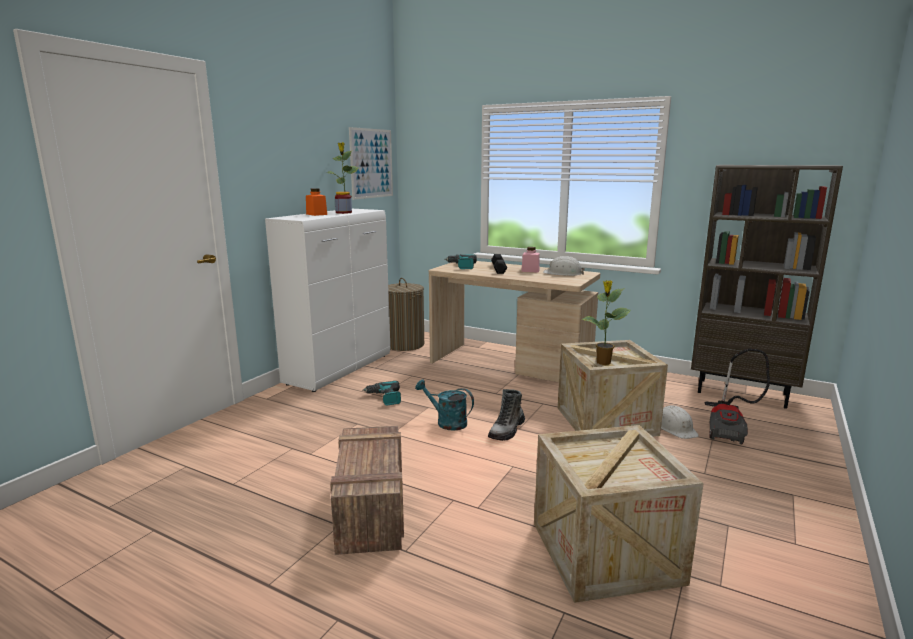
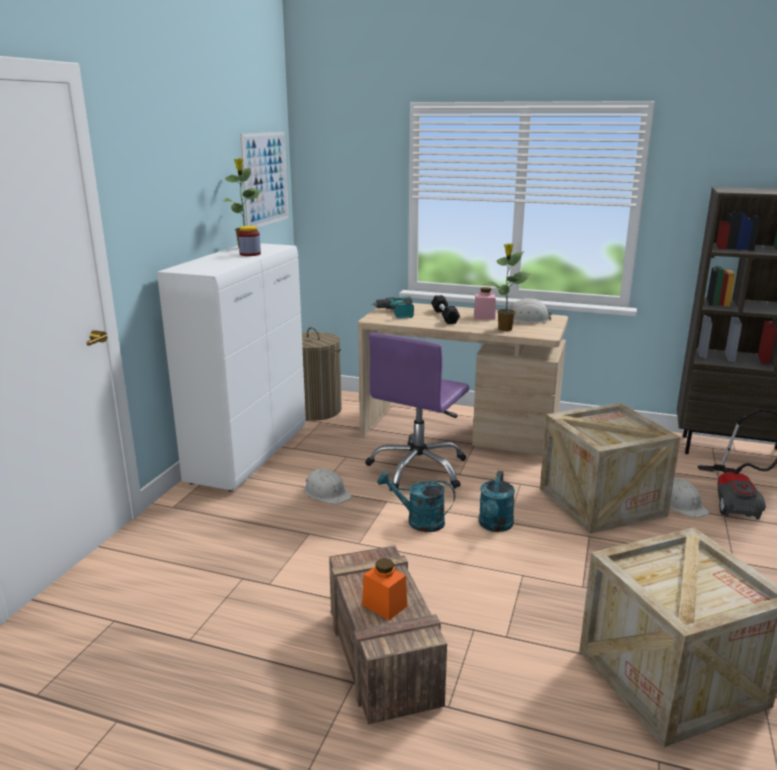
camera: 10 degrees left, 5 degrees up
orange jar [306,188,327,216] -> orange jar moved to [362,558,407,620]
power drill [362,381,401,406] -> white hard hat [304,468,352,505]
boot [488,389,525,441] -> turquoise watering can [479,471,515,532]
potted plant [581,281,631,365] -> potted plant moved to [484,243,531,331]
none -> purple office chair [366,333,469,491]

